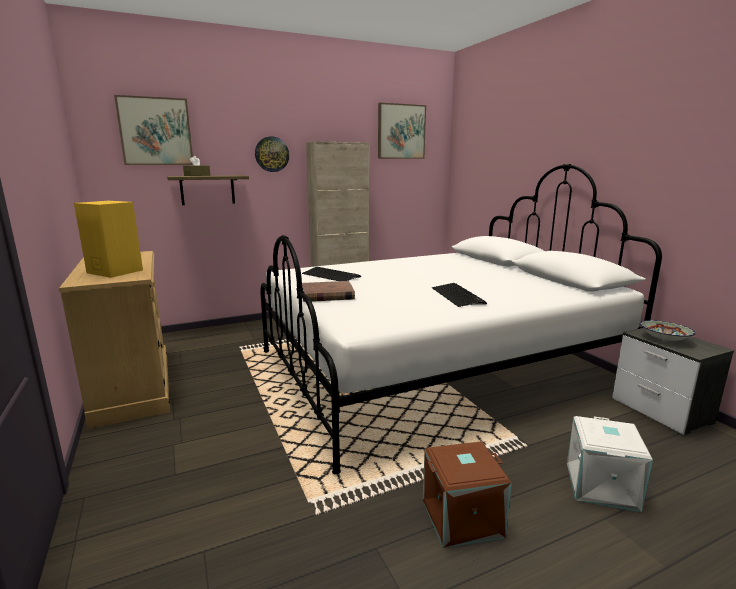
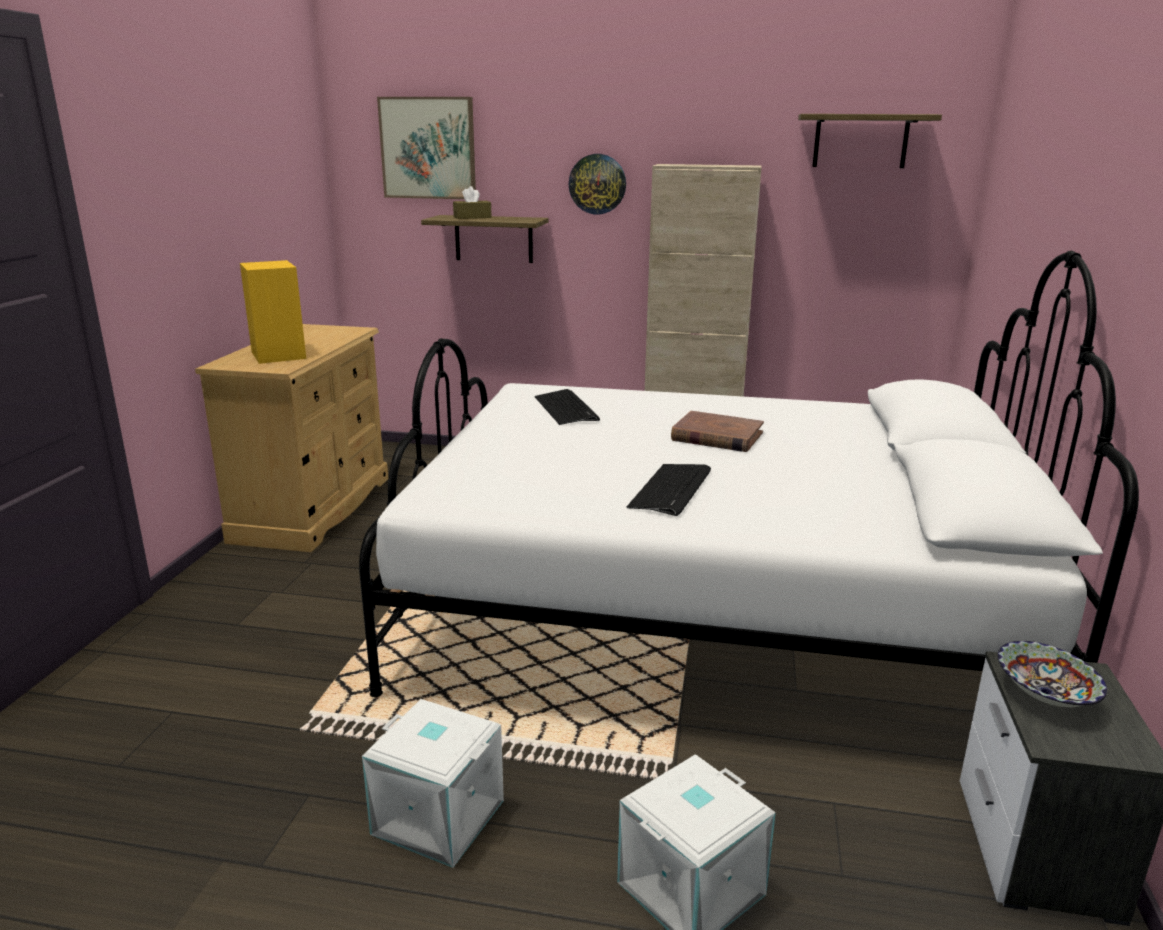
camera: 35 degrees right, 5 degrees up
brown book [302,281,355,302] -> brown book moved to [671,411,764,452]
picture [378,103,426,159] -> shelf [798,114,942,168]
brown storage box [423,441,512,548] -> white storage box [362,699,504,868]

